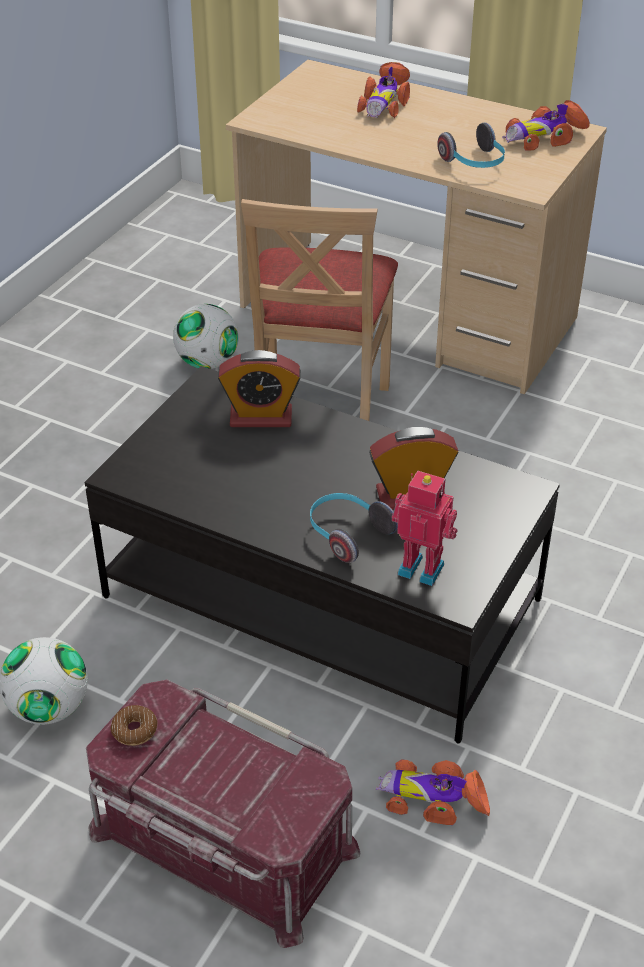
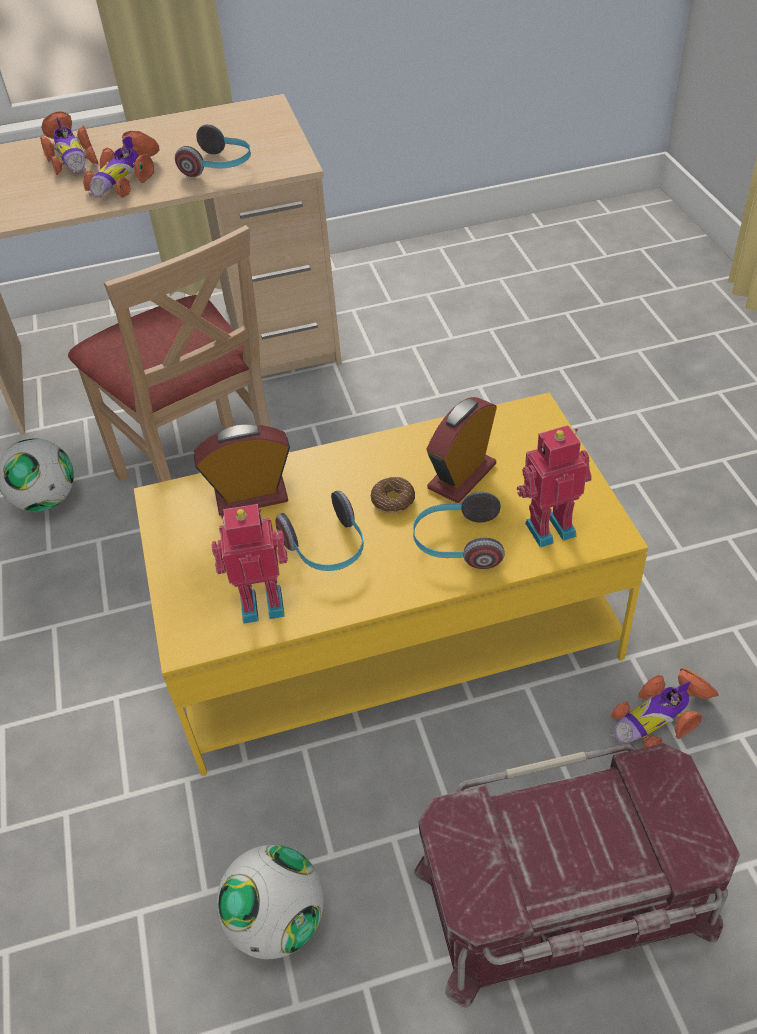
camera: 40 degrees left, 5 degrees up
black coffee table [85,366,560,743] -> yellow coffee table [134,392,648,776]
donut [111,705,158,746] -> donut moved to [371,477,415,514]
alarm clock [218,350,301,427] -> alarm clock turned 150 degrees counterclockwise [194,425,290,516]
toy car [502,100,590,151] -> toy car moved to [83,131,159,198]
none -> toy robot [211,504,288,624]
none -> headphones [276,490,364,571]

